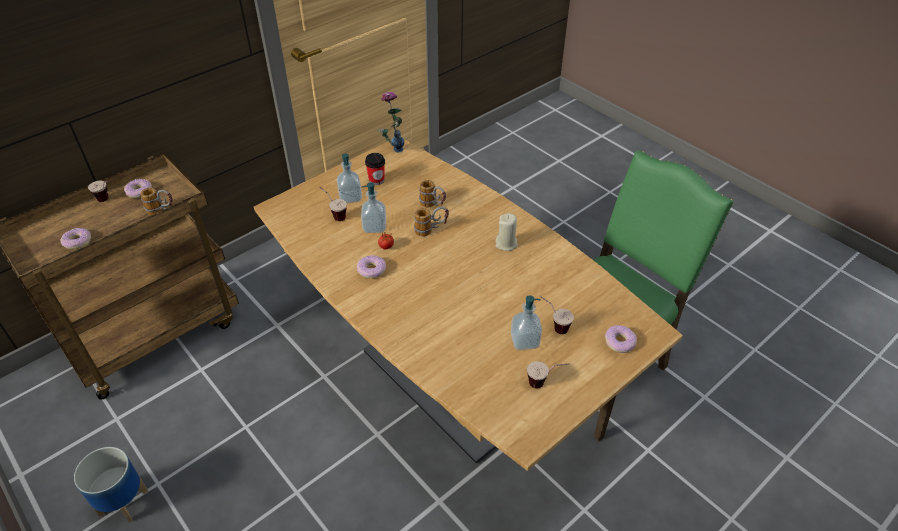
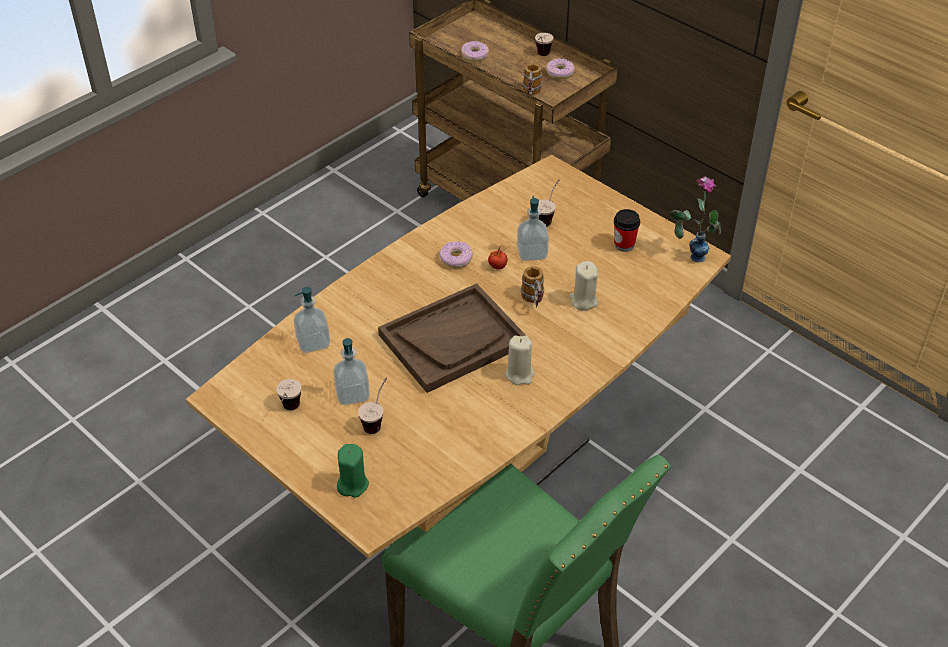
camera: 85 degrees right, 0 degrees up
planter [74,447,148,523] -> none
soap dispenser [337,154,362,203] -> soap dispenser moved to [294,287,330,353]
mug [419,180,446,207] -> beige candle [569,261,598,311]
donut [605,325,637,353] -> green candle [337,444,369,498]
none -> brown tray [378,283,525,393]

